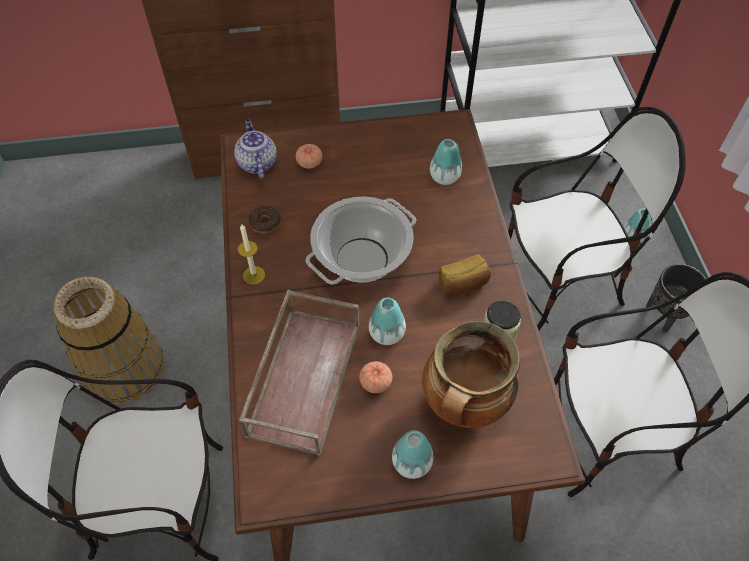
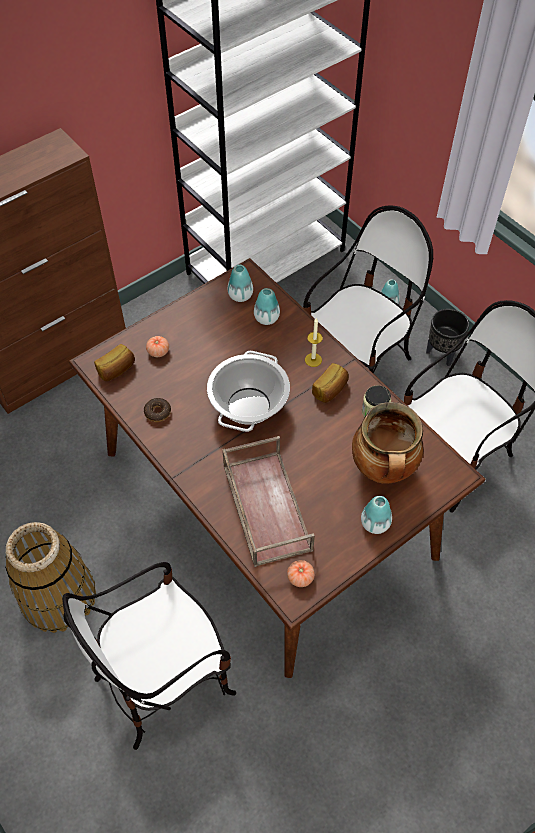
camera: 30 degrees left, 0 degrees up
teapot [234,119,277,178] -> bread [94,344,135,381]
candle [238,224,265,285] -> candle moved to [305,318,322,367]
tomato [359,361,392,393] -> tomato moved to [287,560,315,587]
vase [369,297,406,345] -> vase moved to [228,265,253,302]

